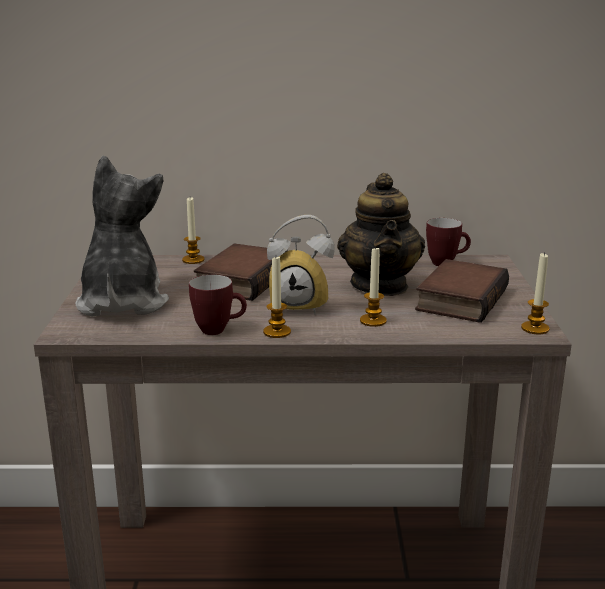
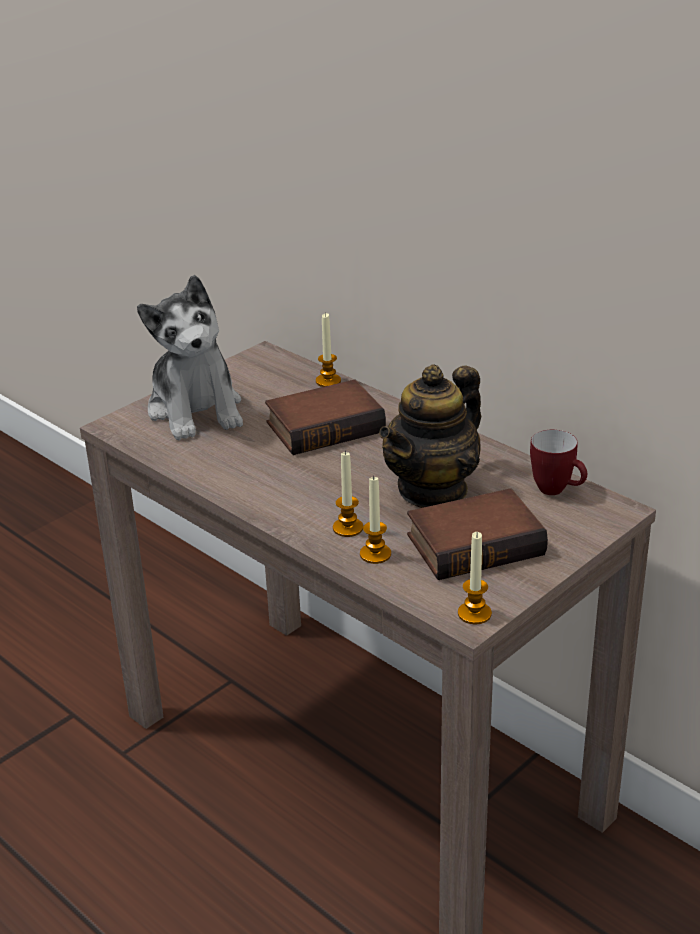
camera: 45 degrees right, 10 degrees up
plush toy [75,156,169,316] -> plush toy turned 120 degrees clockwise [137,275,243,440]
mug [189,275,247,335] -> none
candle [263,257,291,338] -> candle moved to [360,475,391,564]
alarm clock [267,215,335,315] -> none

